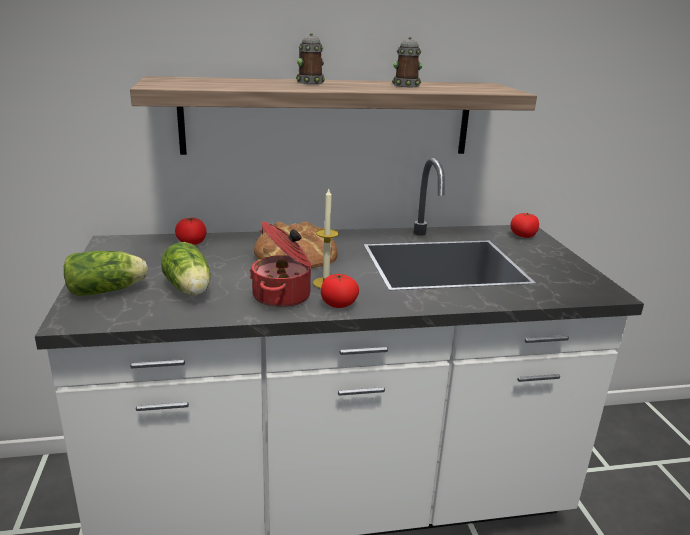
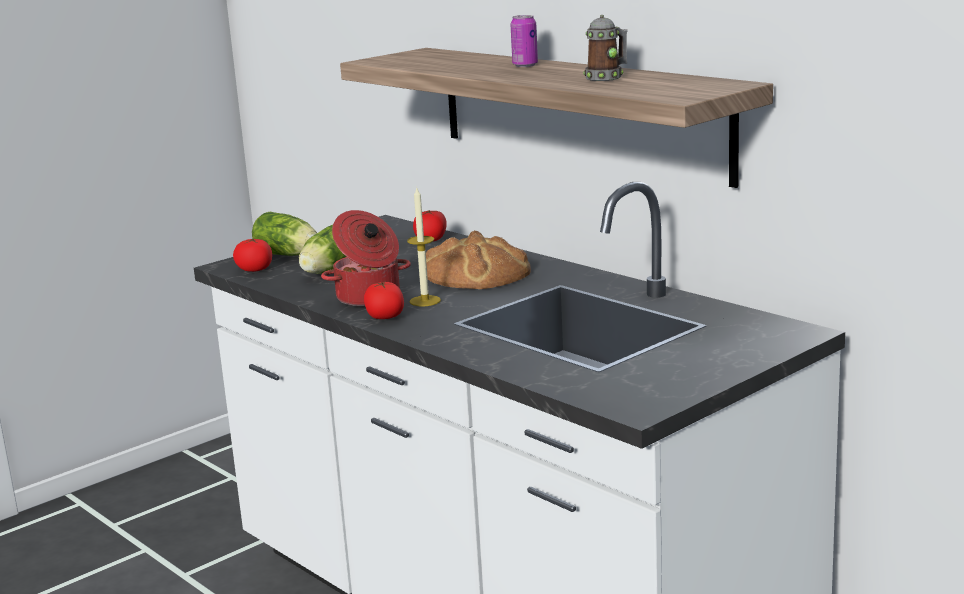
camera: 60 degrees right, 5 degrees down
mug [296,33,325,84] -> can [510,15,538,67]
tomato [510,213,539,238] -> tomato moved to [233,238,272,272]

